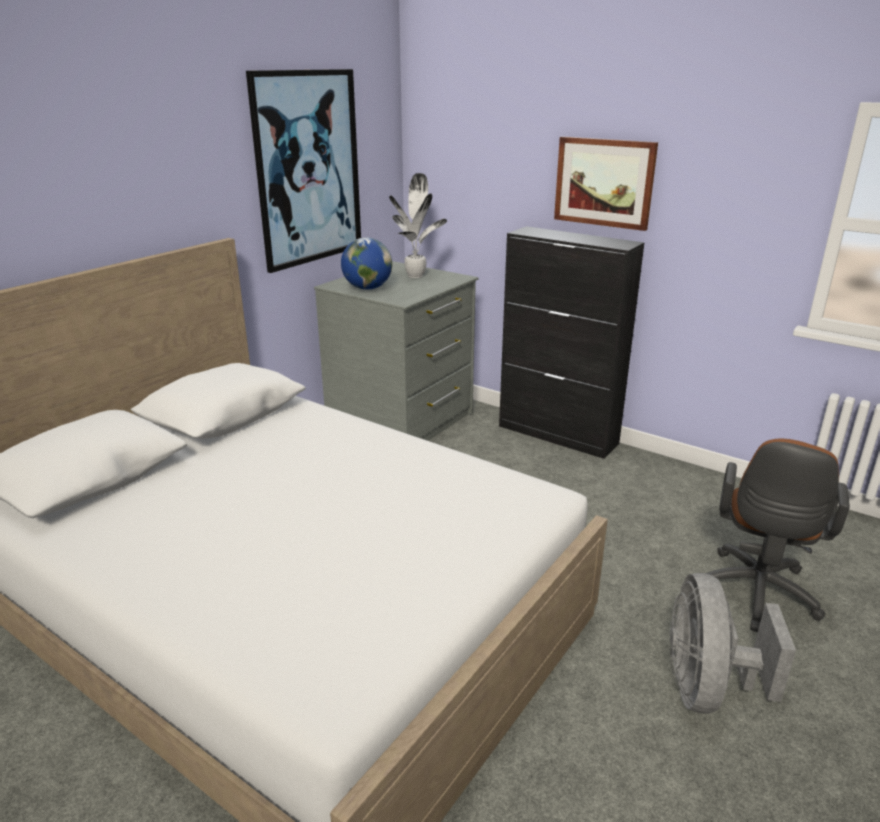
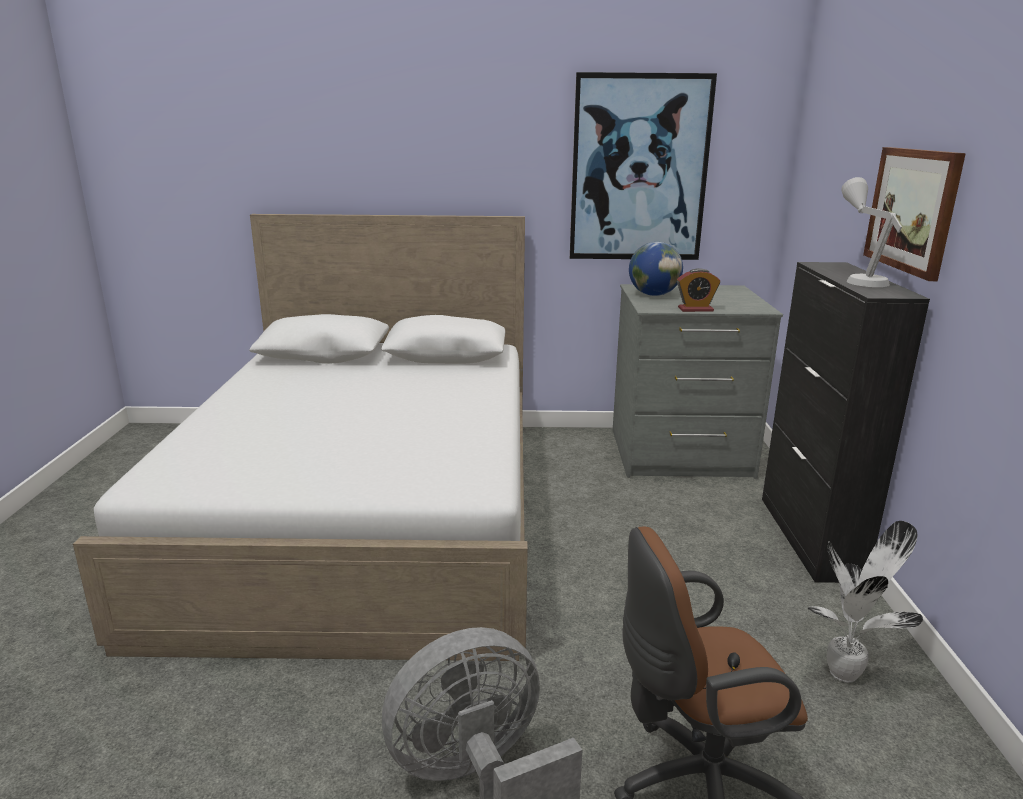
camera: 55 degrees right, 5 degrees down
potted plant [389,173,447,278] -> potted plant moved to [808,521,923,683]
none -> alarm clock [677,268,720,312]
none -> grey table lamp [841,177,902,287]

